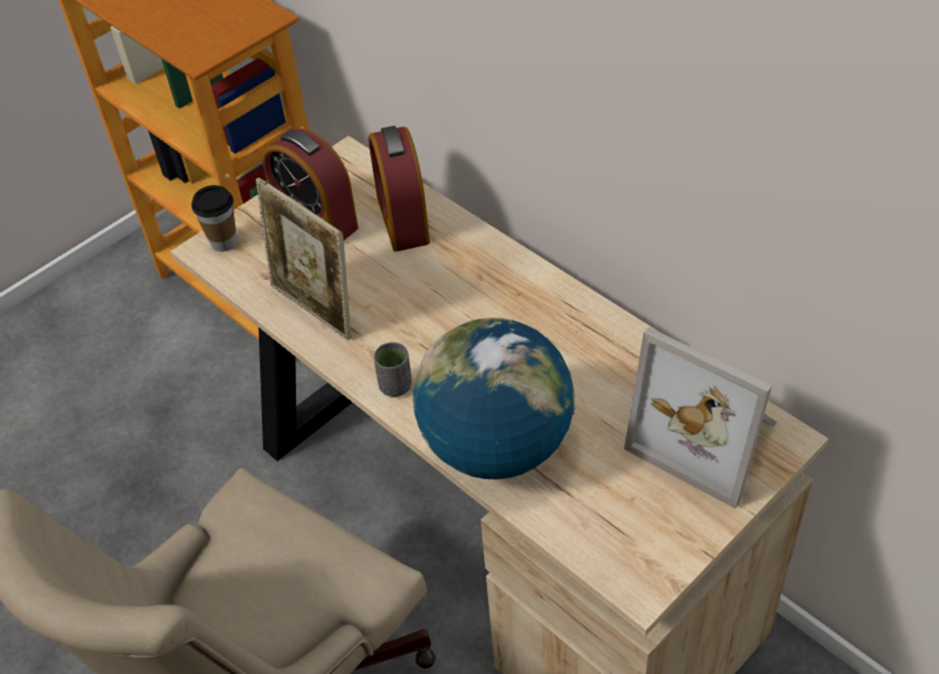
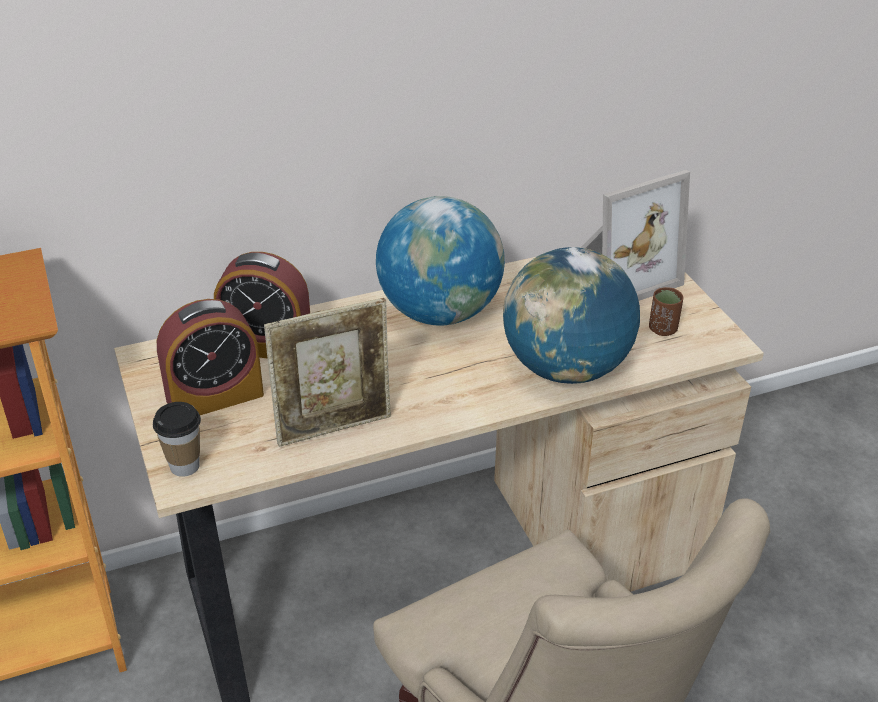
camera: 70 degrees left, 10 degrees down
grey cup [374,342,412,397] -> none
none -> globe [376,196,505,326]
none -> brown cup [649,287,683,336]

